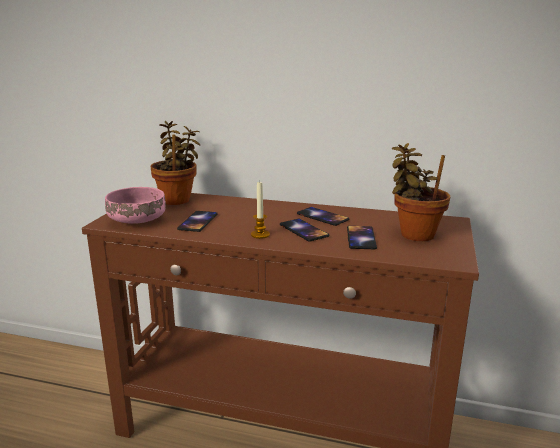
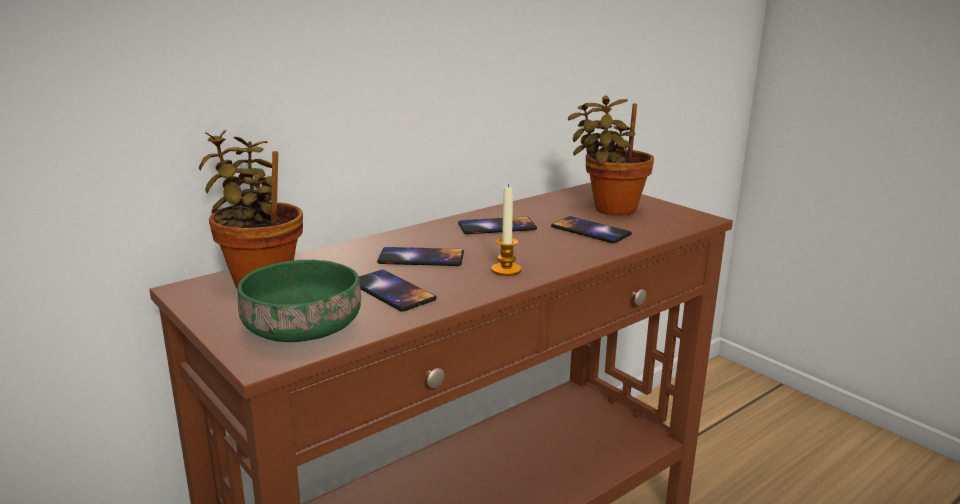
camera: 55 degrees left, 0 degrees up
pink bowl [105,187,166,224] -> green bowl [238,260,361,342]
phone [280,219,329,242] -> phone moved to [377,247,464,266]

